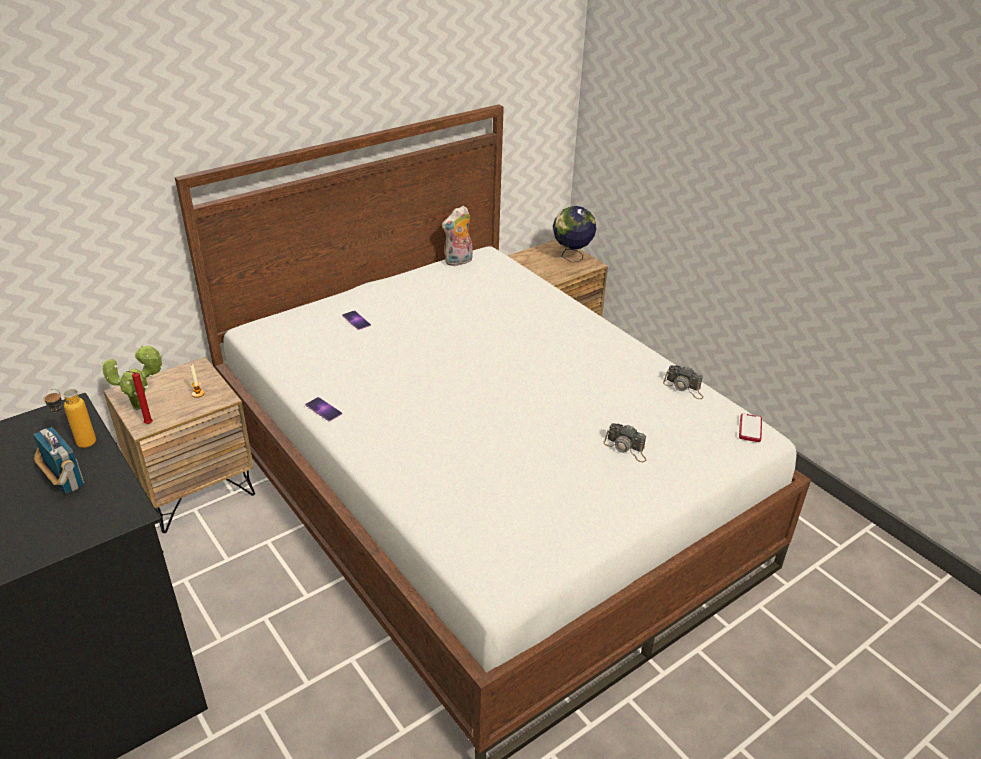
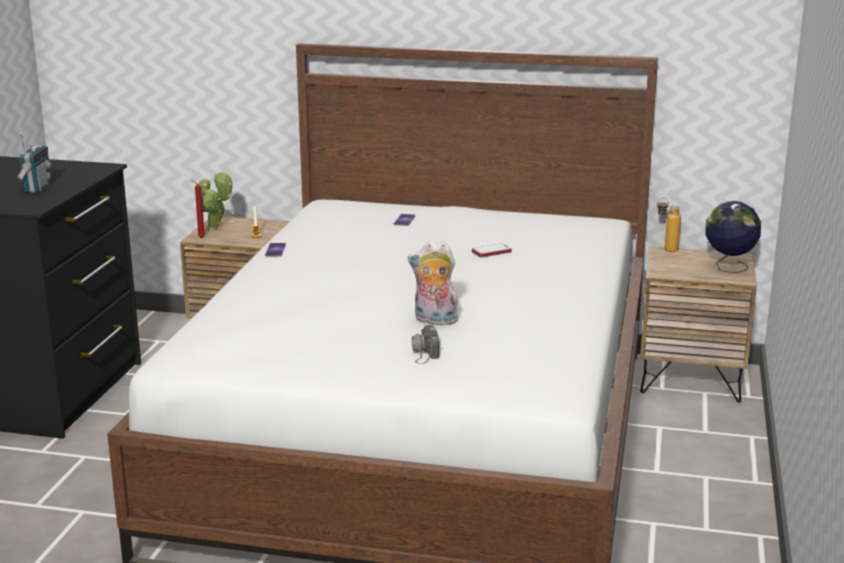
camera: 50 degrees right, 15 degrees down
bottle [44,388,96,448] -> bottle moved to [657,198,681,252]
plush toy [442,206,473,266] -> plush toy moved to [408,241,458,325]
camera [663,365,703,399] -> none
phone [739,413,762,442] -> phone moved to [472,243,512,257]

